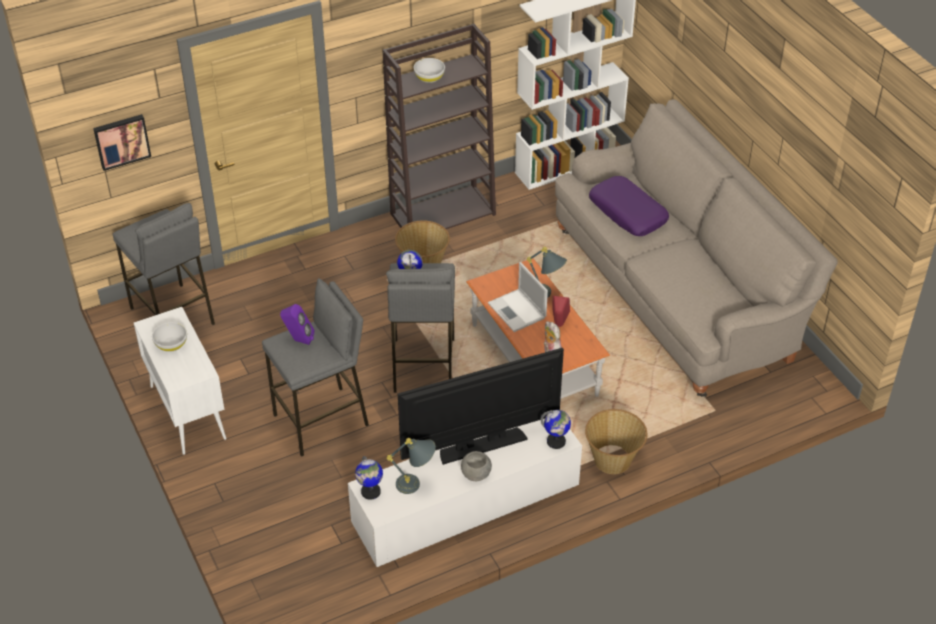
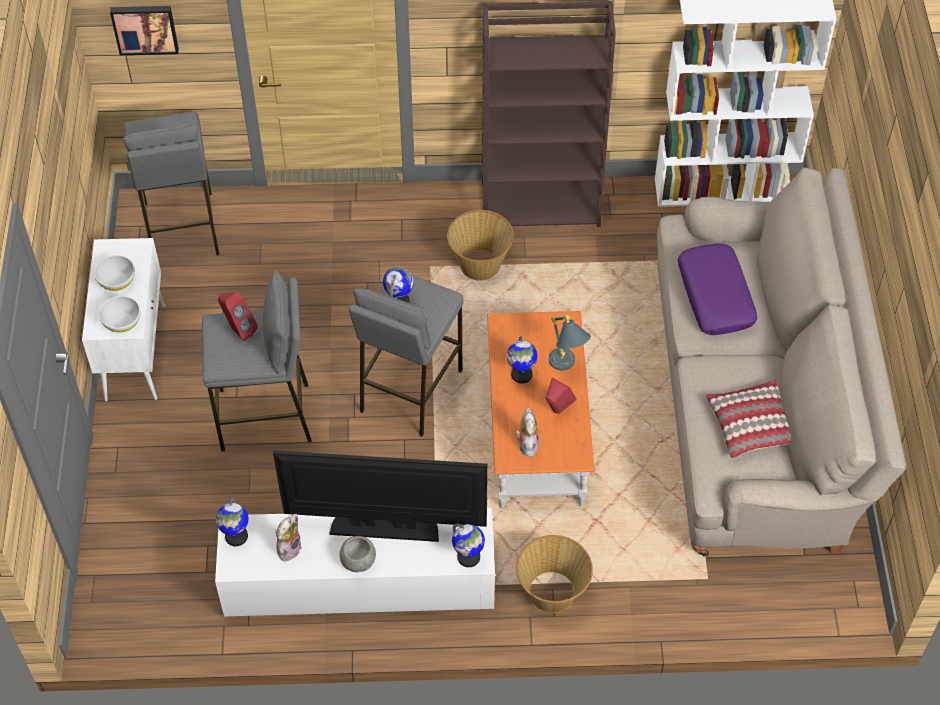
camera: 25 degrees right, 10 degrees up
purple speaker [280,304,314,345] -> red speaker [218,293,258,341]
grey table lamp [387,438,436,494] -> plush toy [275,514,302,561]
white bowl [414,58,445,83] -> white bowl moved to [99,296,141,332]
laptop [488,262,548,332] -> globe [507,336,537,383]
none -> pillow [706,380,791,459]

